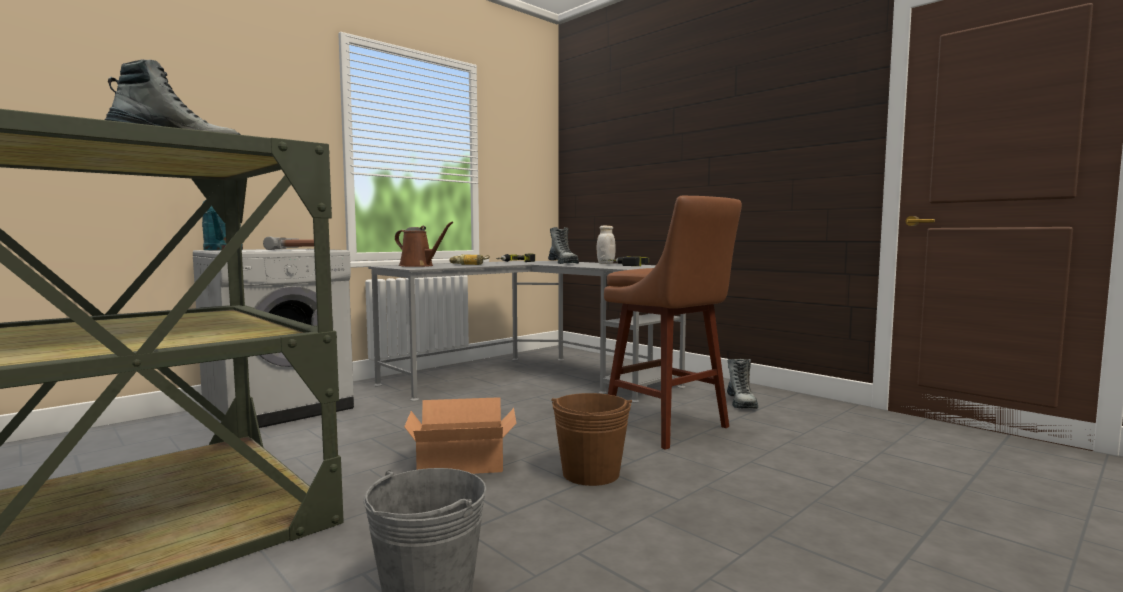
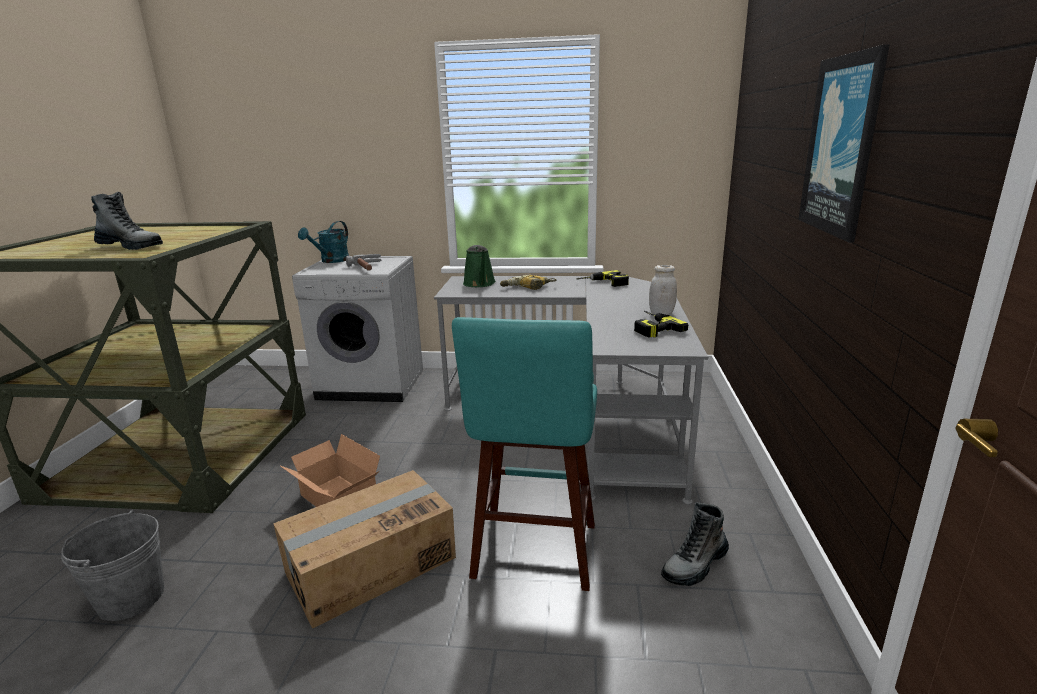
camera: 50 degrees right, 15 degrees up
brown watering can [395,222,453,267] -> green watering can [463,245,496,287]
boot [548,227,579,264] -> none
brown bucket [552,393,632,486] -> cardboard box [273,470,456,629]
brown stool [604,196,742,450] -> turquoise stool [452,317,597,591]
none -> picture [798,44,890,242]

